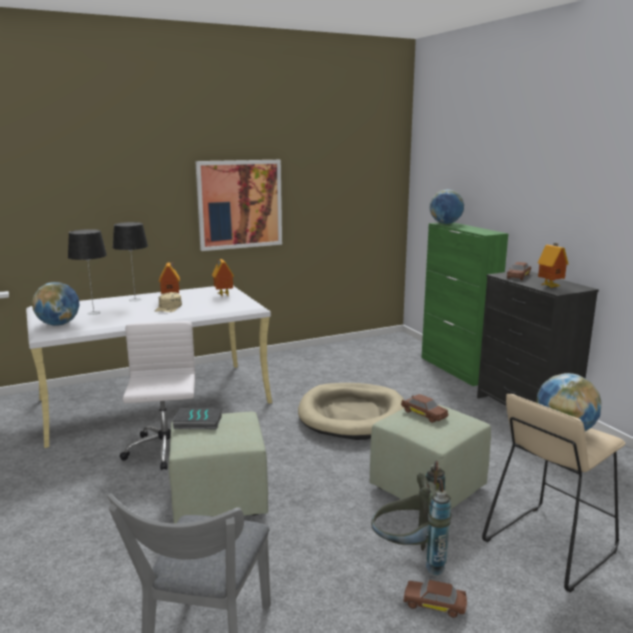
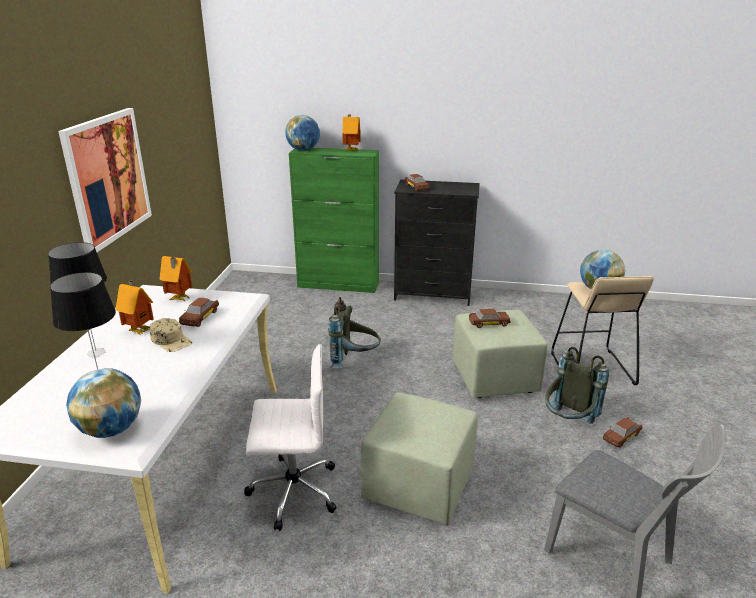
camera: 55 degrees left, 10 degrees up
white office chair [119,321,195,470] -> white office chair turned 150 degrees clockwise [244,344,337,531]
book [172,408,222,429] -> none
beige dog bed [298,383,404,440] -> grey backpack [328,297,381,368]
toy house [538,243,568,287] -> toy house moved to [342,114,361,151]
none -> brown toy car [179,298,219,327]

